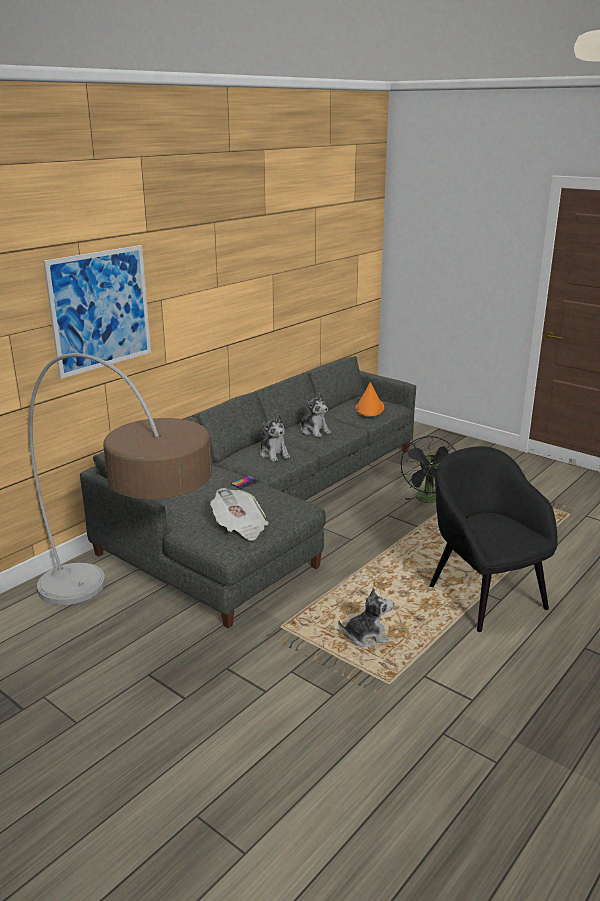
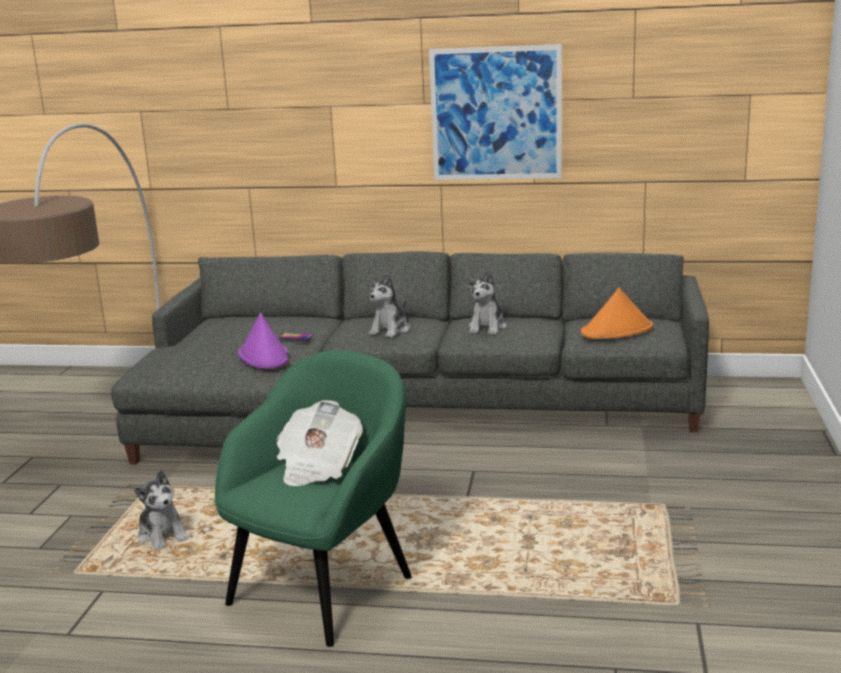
camera: 60 degrees right, 5 degrees down
picture [43,245,151,379] -> picture moved to [429,44,562,180]
newspaper [210,488,269,541] -> newspaper moved to [276,400,363,486]
black fan [401,436,456,503] -> none
black armchair [429,446,557,632] -> green armchair [215,350,412,647]
none -> purple hat [238,313,288,369]

